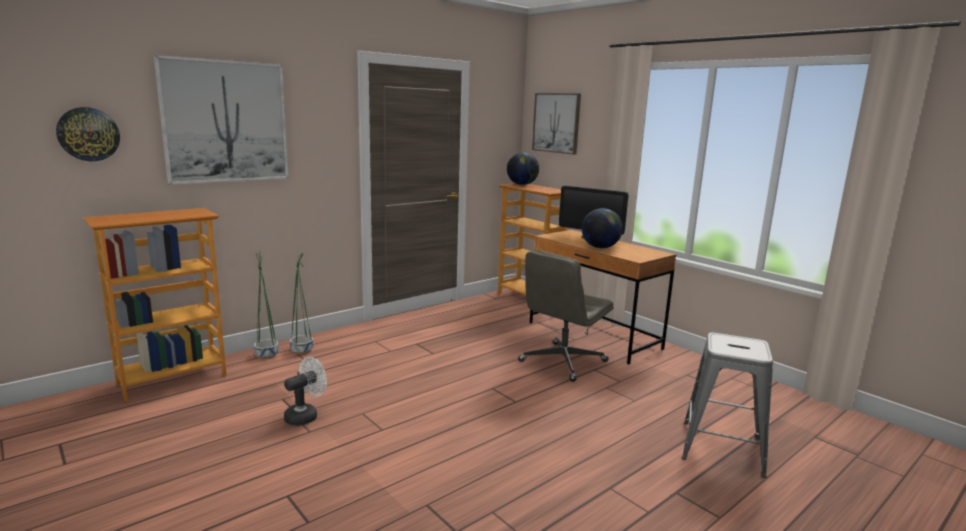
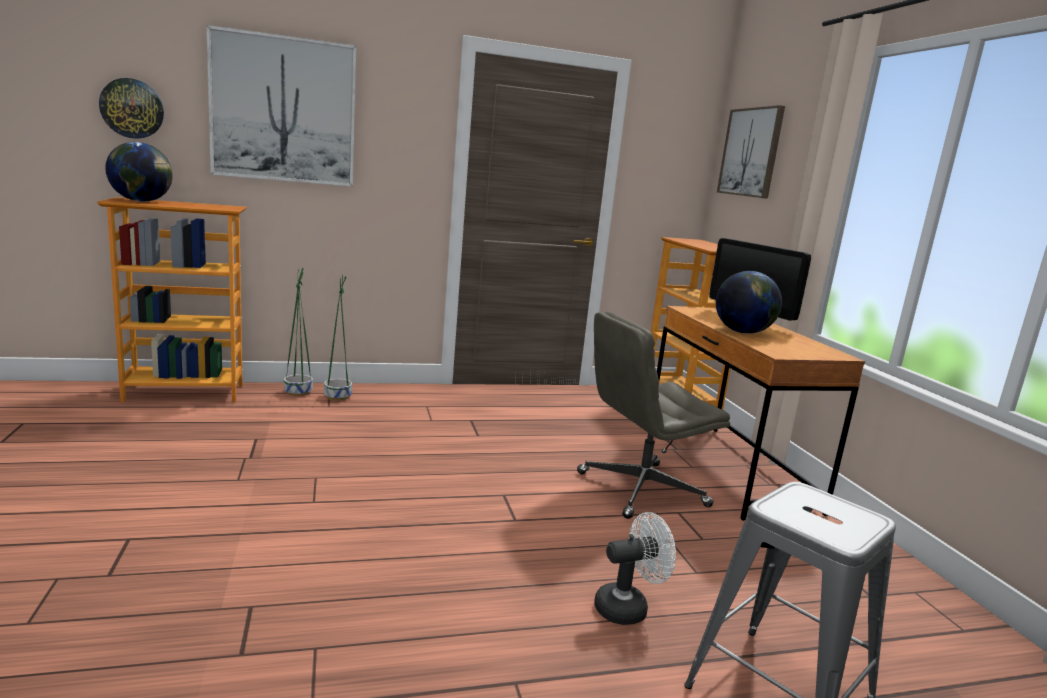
camera: 25 degrees right, 0 degrees up
white fan [284,357,327,426] -> white fan moved to [594,512,676,625]
globe [507,152,539,185] -> globe moved to [105,142,173,202]

